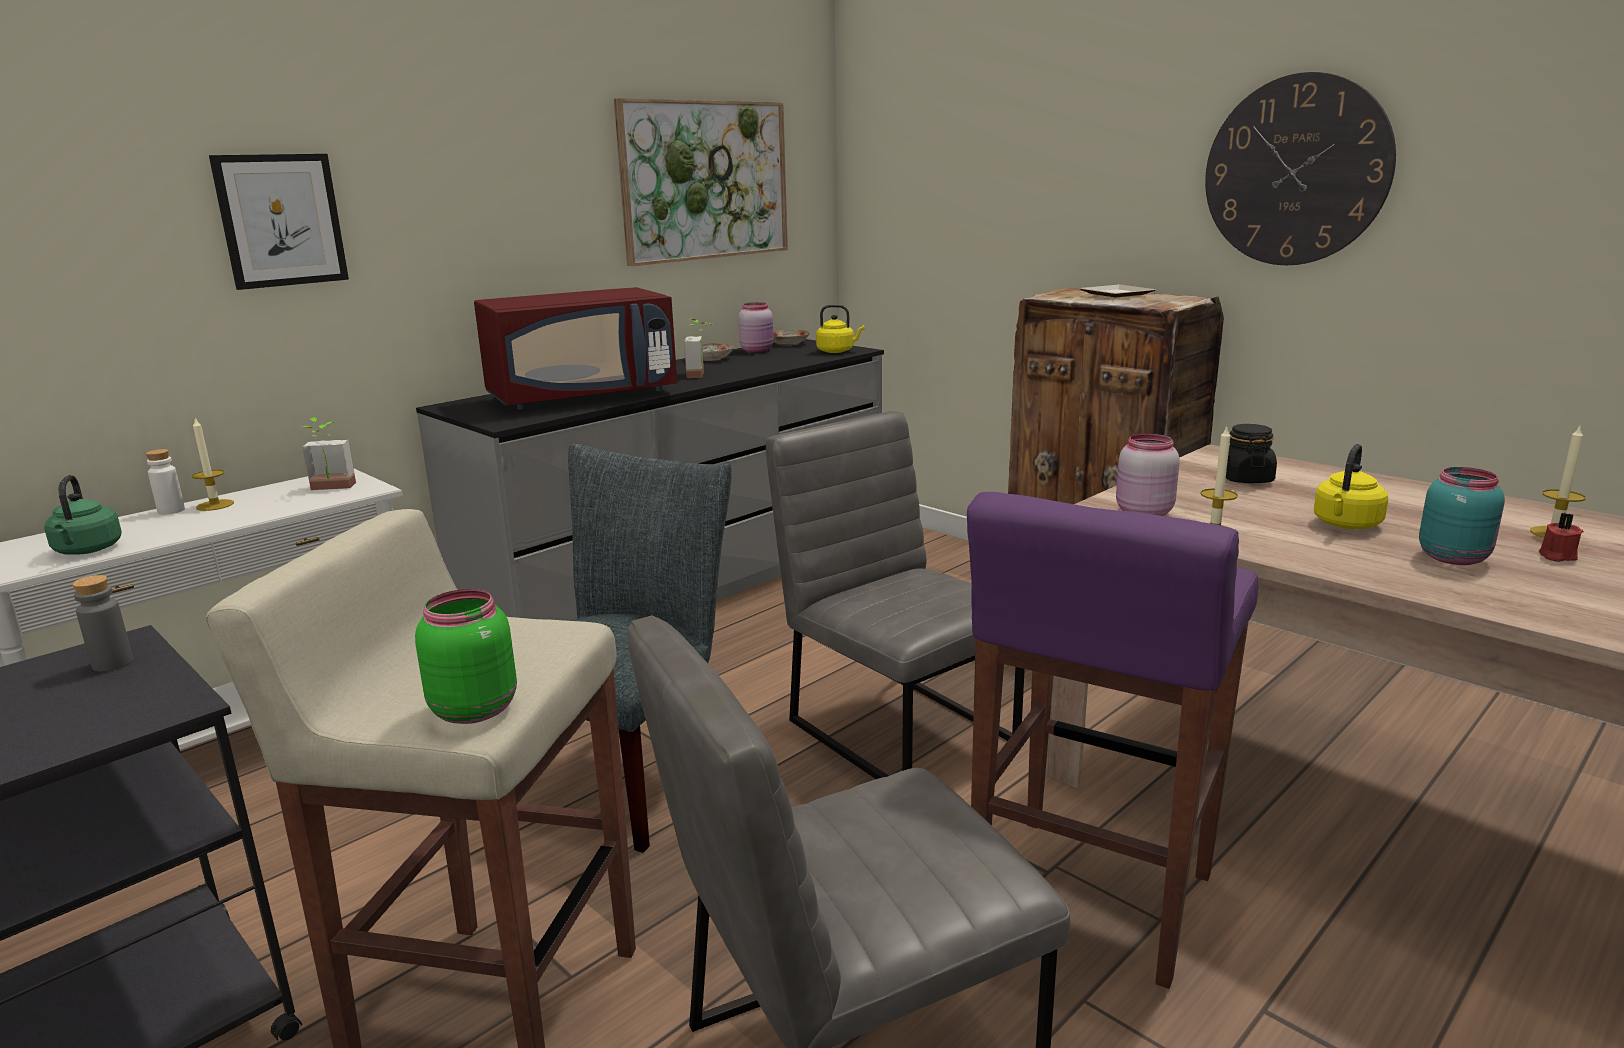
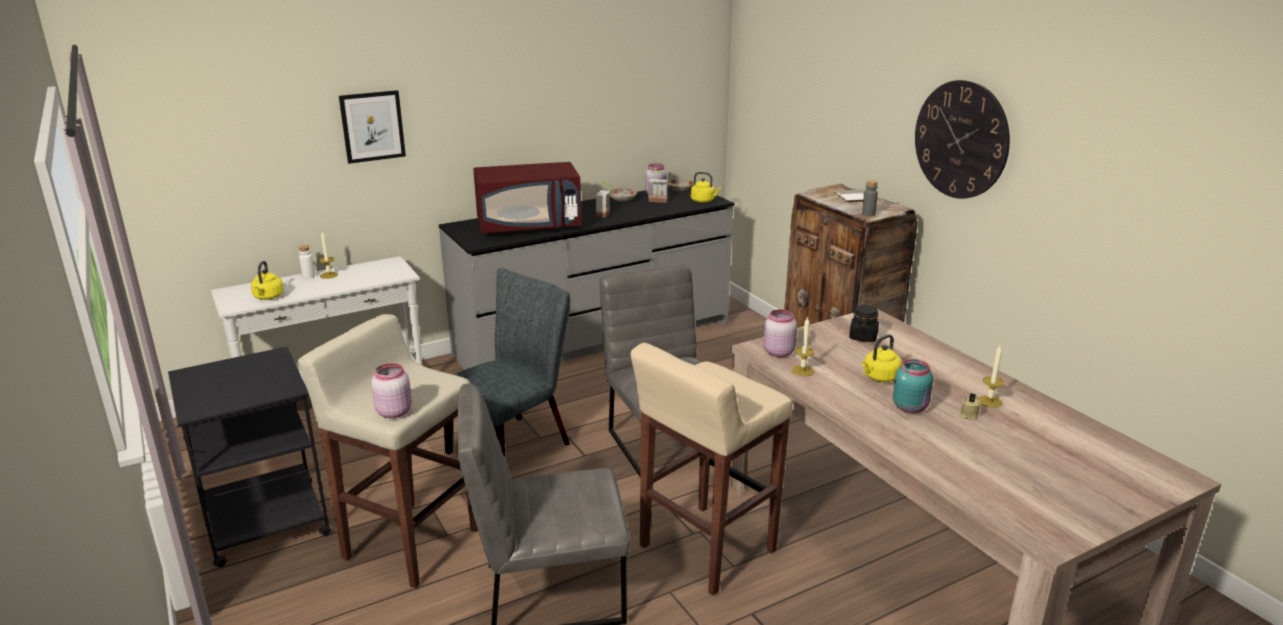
camera: 15 degrees right, 5 degrees up
green kettle [44,475,122,555] -> yellow kettle [251,261,284,300]
grey bottle [72,575,133,672] -> grey bottle moved to [862,180,878,216]
potted plant [302,418,356,490] -> potted plant moved to [649,168,668,203]
green jar [415,589,517,724] -> pink jar [371,363,412,418]
picture [614,98,788,266] -> none
purple stool [967,492,1258,989] -> beige stool [631,343,793,596]
red candle [1538,513,1584,562] -> beige candle [960,394,981,420]

